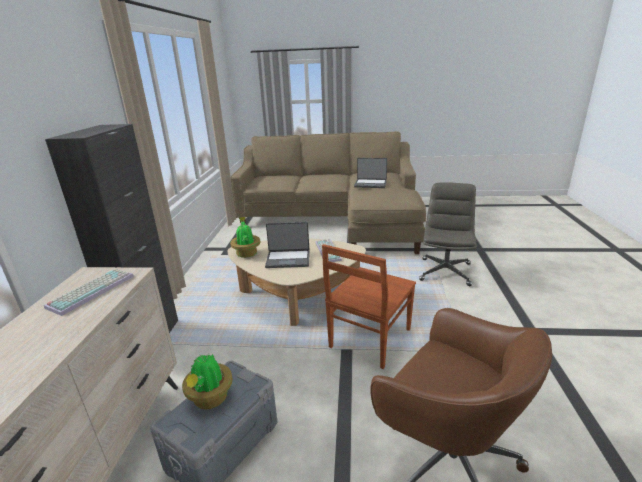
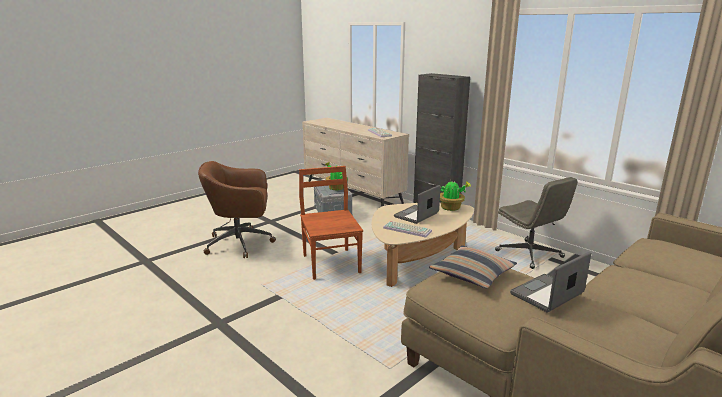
camera: 130 degrees right, 5 degrees down
grey office chair [419,183,477,286] -> grey office chair moved to [495,177,577,269]
none -> pillow [429,246,517,288]

